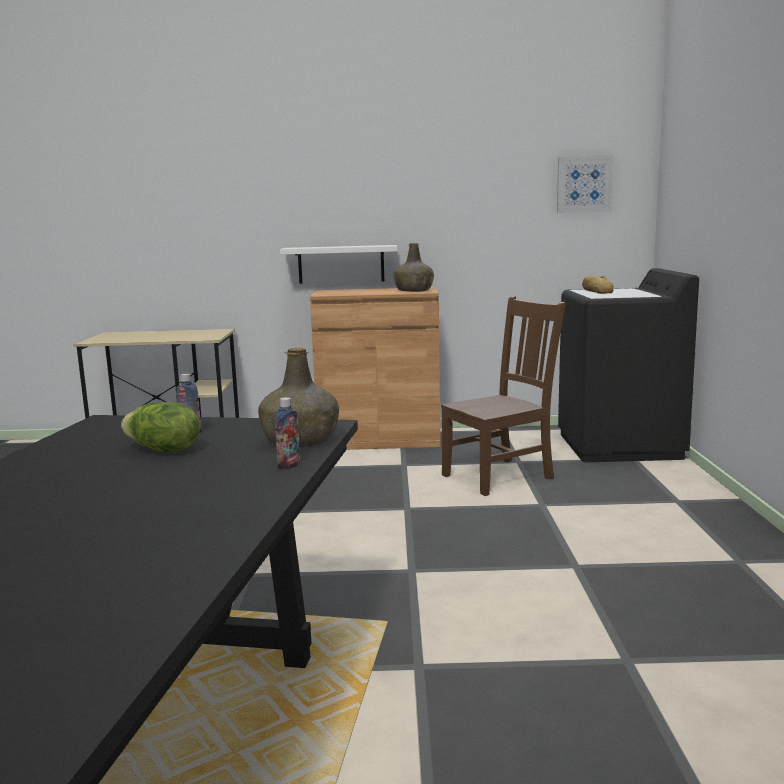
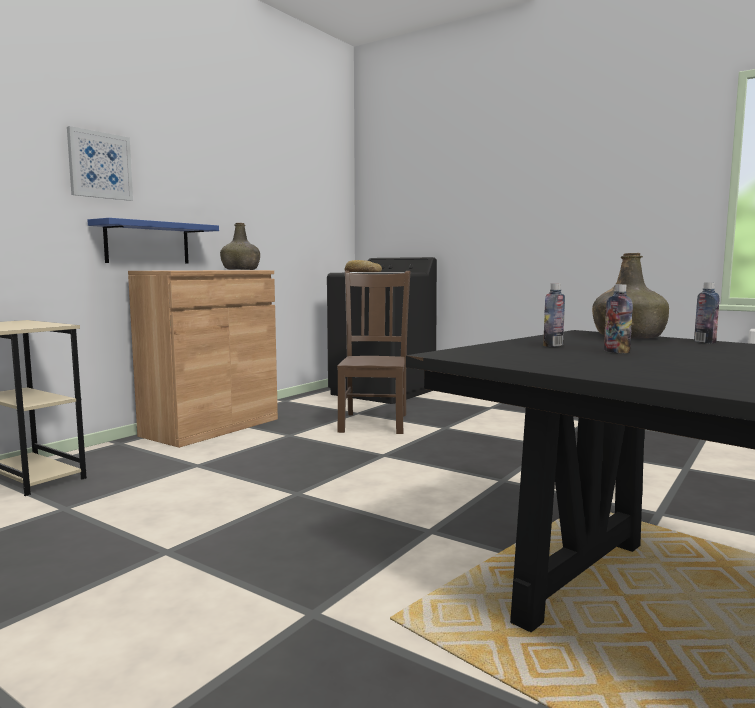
camera: 55 degrees left, 5 degrees down
lettuce [121,402,200,452] -> bottle [604,284,633,353]
white shelf [280,245,397,284] -> blue shelf [87,218,219,264]
picture [557,156,614,213] -> picture moved to [67,126,133,201]

